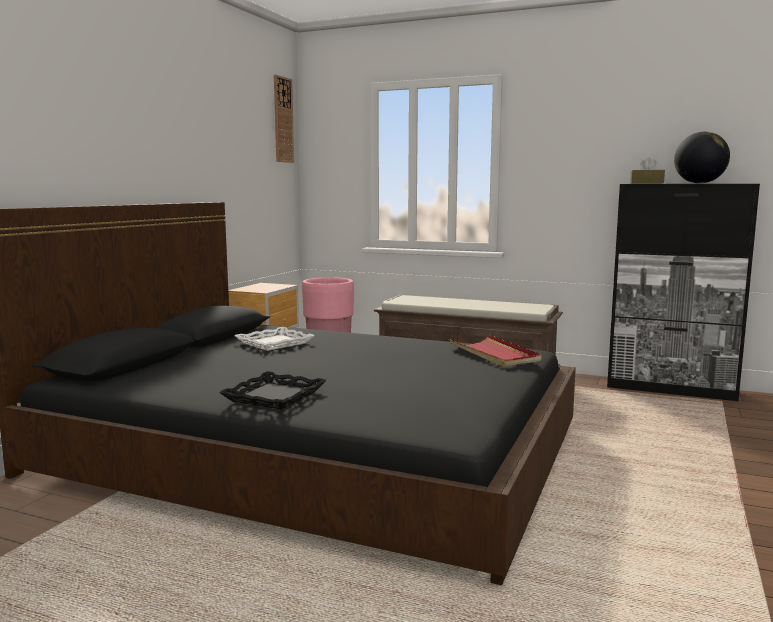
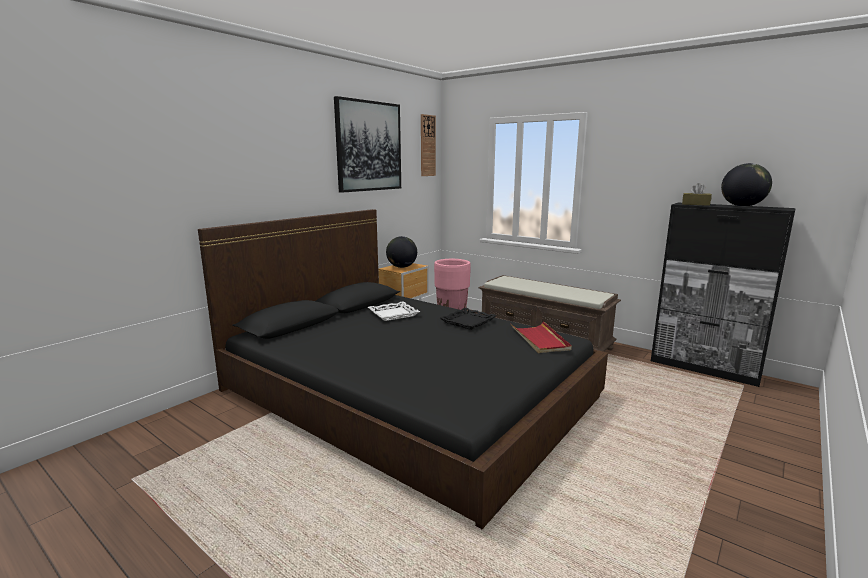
camera: 15 degrees right, 5 degrees up
black tray [219,371,327,409] -> black tray moved to [440,308,497,330]
none -> picture [334,96,401,193]
none -> globe [386,236,417,268]

